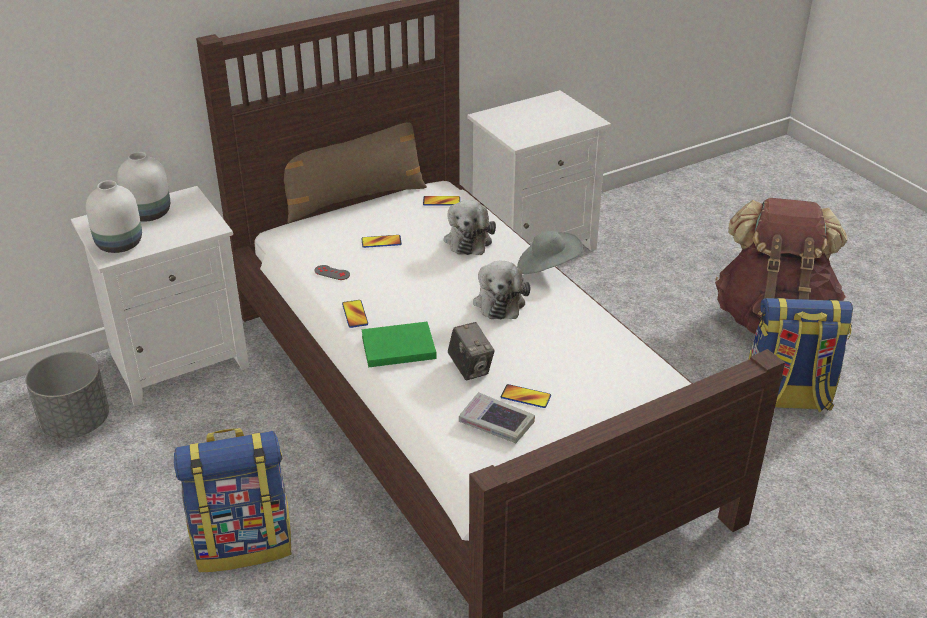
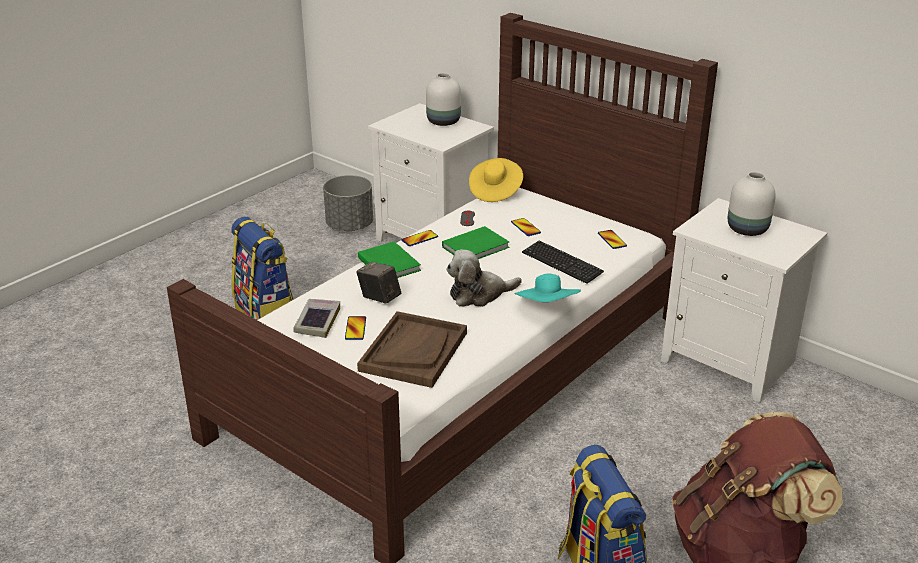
camera: 70 degrees right, 5 degrees down
white vase [86,180,142,253] -> white vase moved to [728,172,776,236]
brown pillow [284,122,427,223] -> none
plush toy [444,200,496,255] -> keyboard [522,241,604,284]
camera [448,322,495,380] -> camera turned 90 degrees clockwise [356,262,401,304]
grey hat [517,231,583,274] -> turquoise hat [514,273,581,302]
none -> brown tray [357,311,467,388]
none -> green book [442,226,509,259]
none -> yellow hat [469,158,523,202]

